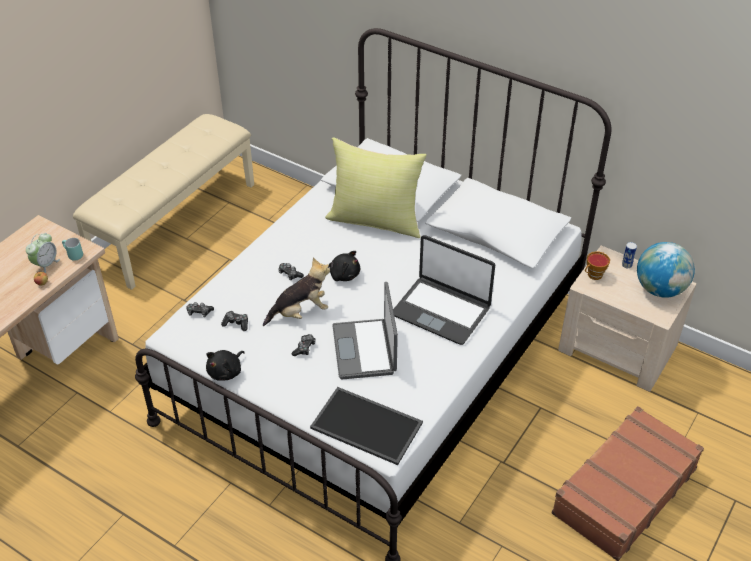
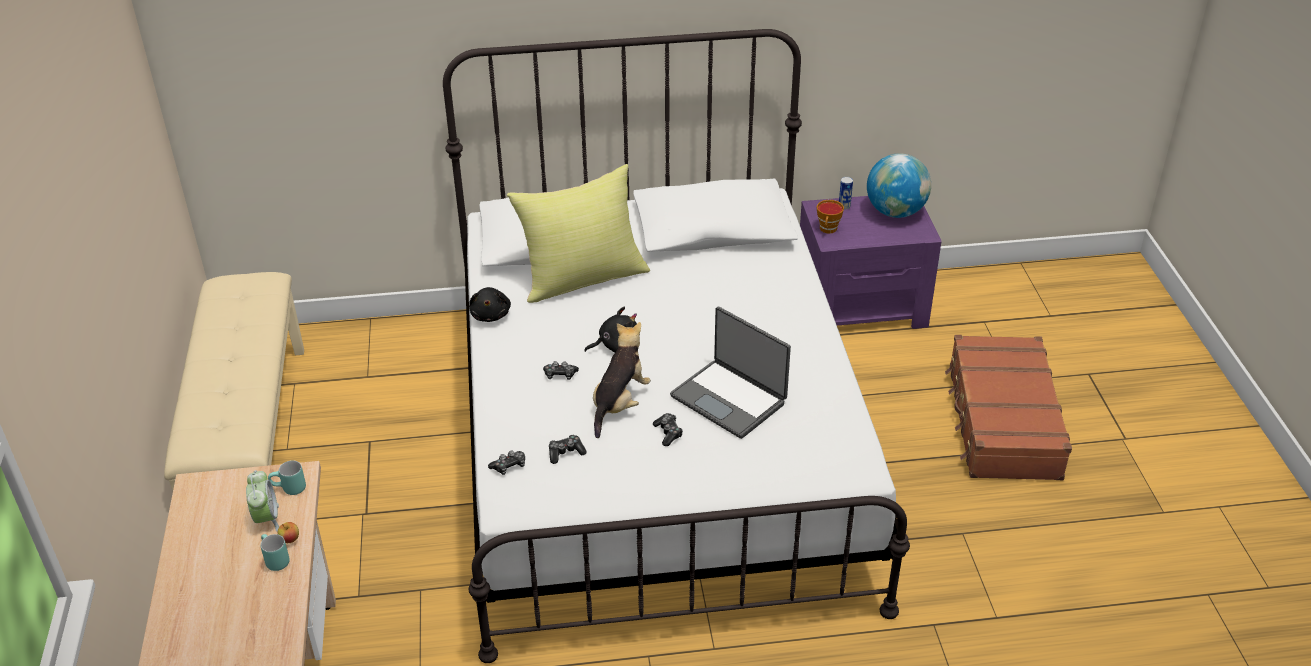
camera: 40 degrees left, 5 degrees down
black plush toy [206,350,245,381] -> black plush toy moved to [469,287,511,322]
tray [310,387,423,465] -> none
laptop [393,235,495,345] -> none
beige nightstand [558,246,697,392] -> purple nightstand [800,196,942,329]
none -> turquoise mug [261,534,290,571]

